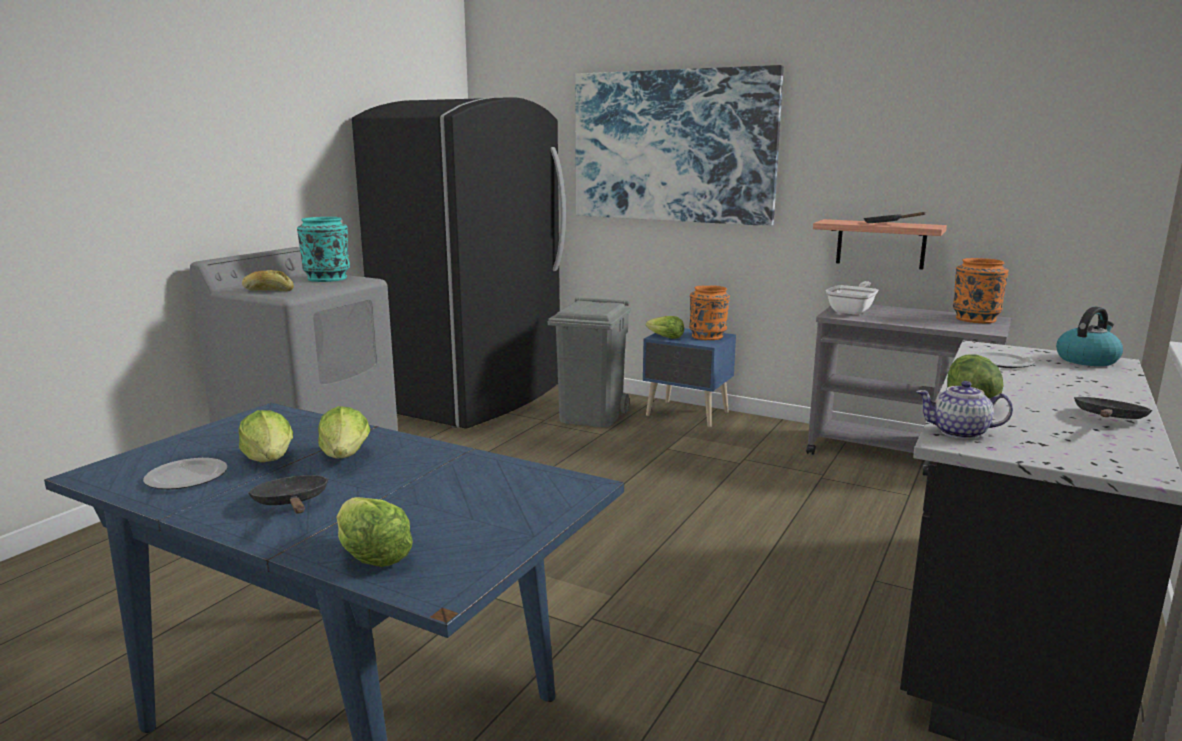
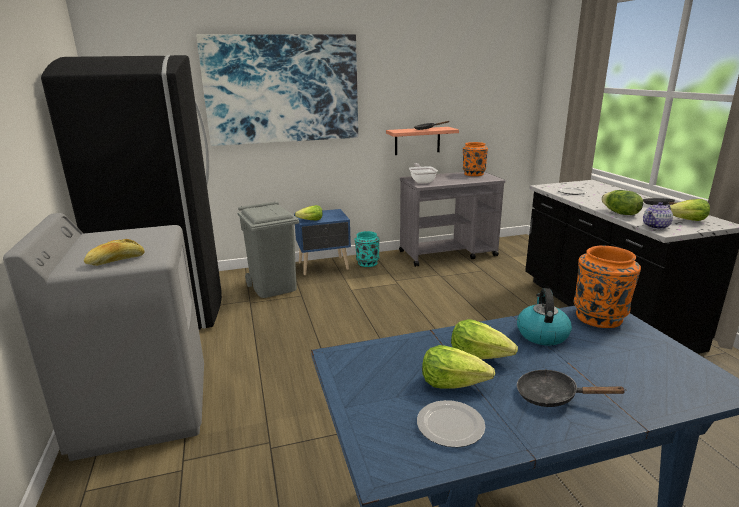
camera: 45 degrees left, 5 degrees up
turquoise vase [297,217,350,282] -> turquoise vase moved to [355,231,380,267]
lettuce [337,497,413,567] -> lettuce moved to [670,199,710,221]
orange vase [689,286,730,340] -> orange vase moved to [574,246,641,328]
kettle [1056,307,1123,366] -> kettle moved to [517,288,572,345]

